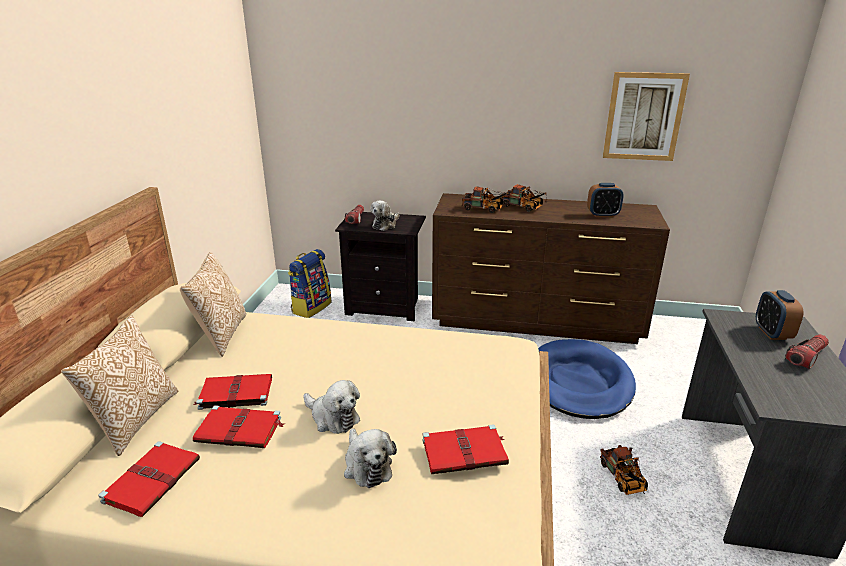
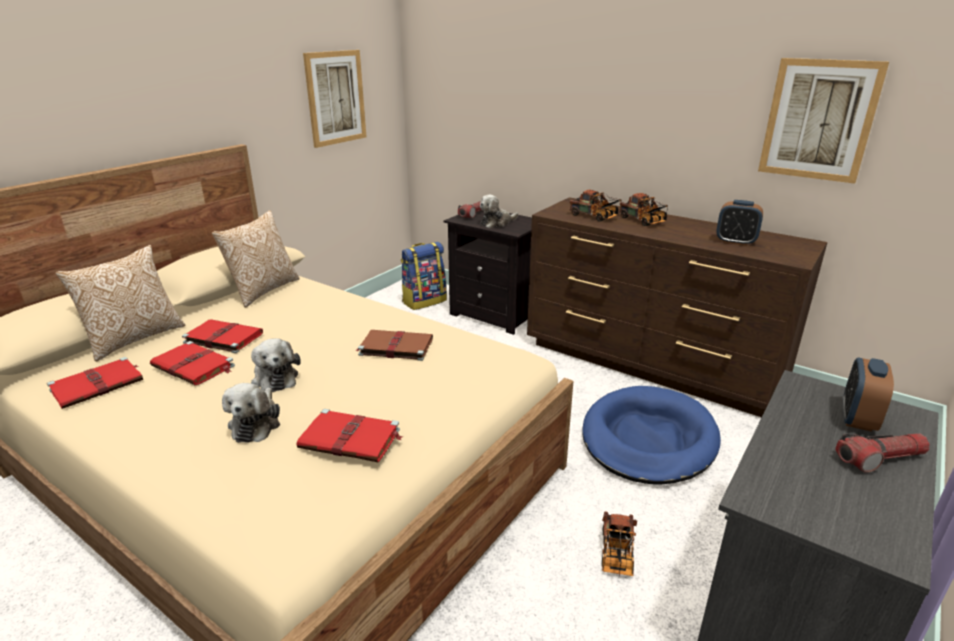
camera: 25 degrees right, 0 degrees up
none -> picture [303,50,367,148]
none -> brown book [356,330,433,361]

